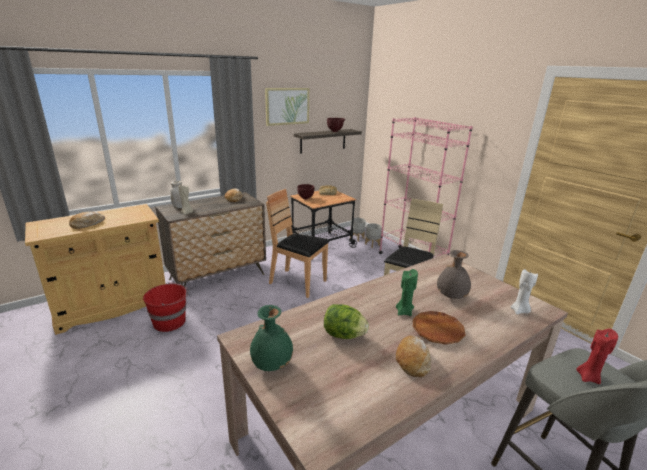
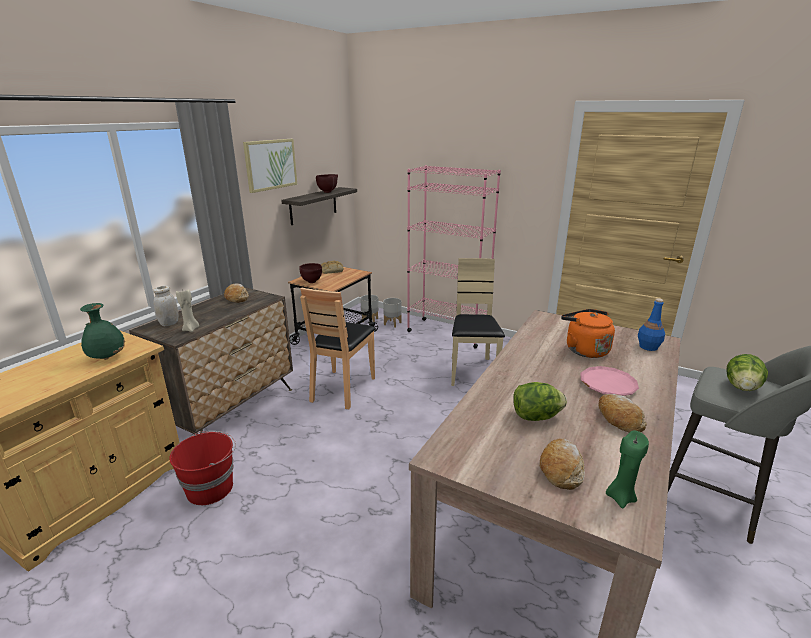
camera: 25 degrees left, 0 degrees up
bread [69,212,105,229] -> bread moved to [540,438,585,490]
green vase [250,305,293,371] -> green vase moved to [80,303,125,360]
brown chair [266,189,329,298] -> brown chair turned 75 degrees counterclockwise [300,287,375,409]
green candle [396,269,418,316] -> green candle moved to [606,430,649,509]
brown plate [413,311,465,345] -> pink plate [581,366,639,396]
grey vase [437,250,471,299] -> orange kettle [561,309,615,358]
white candle [511,269,538,315] -> blue bottle [638,299,665,351]
red candle [577,329,618,384] -> lettuce [726,354,768,391]

